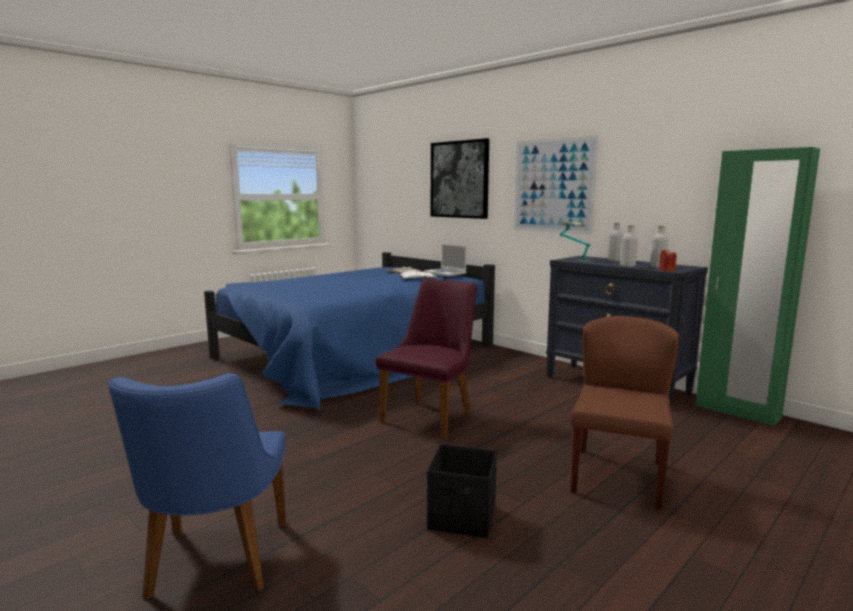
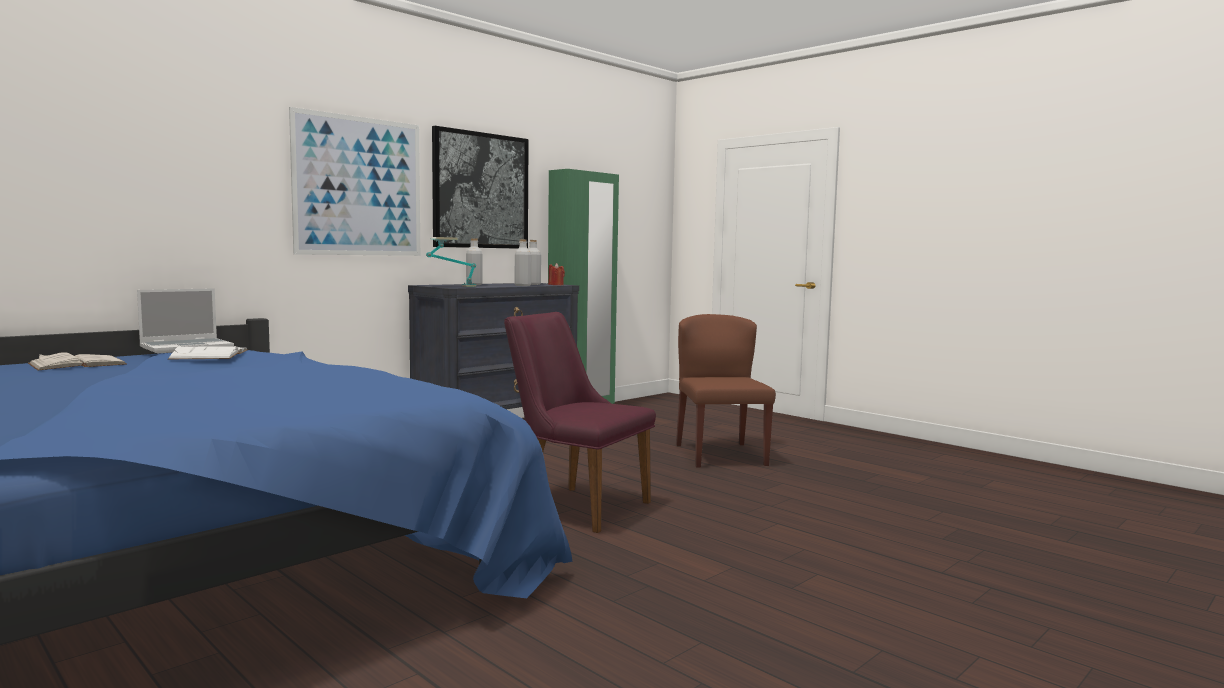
camera: 90 degrees left, 5 degrees down
blue chair [108,373,286,600] -> none
black storage box [427,444,497,538] -> none
picture [431,138,489,219] -> picture moved to [432,126,529,249]
brown chair [571,316,679,510] -> brown chair turned 60 degrees clockwise [676,314,776,468]

